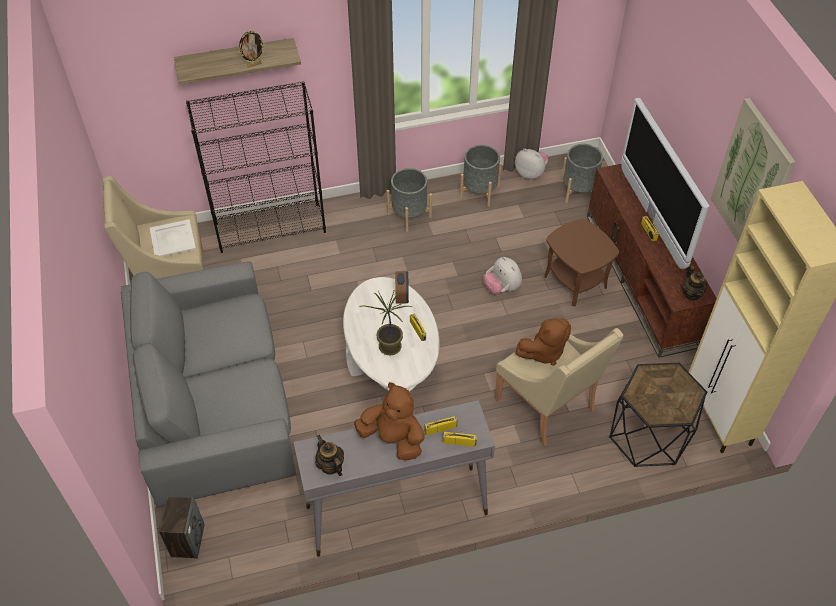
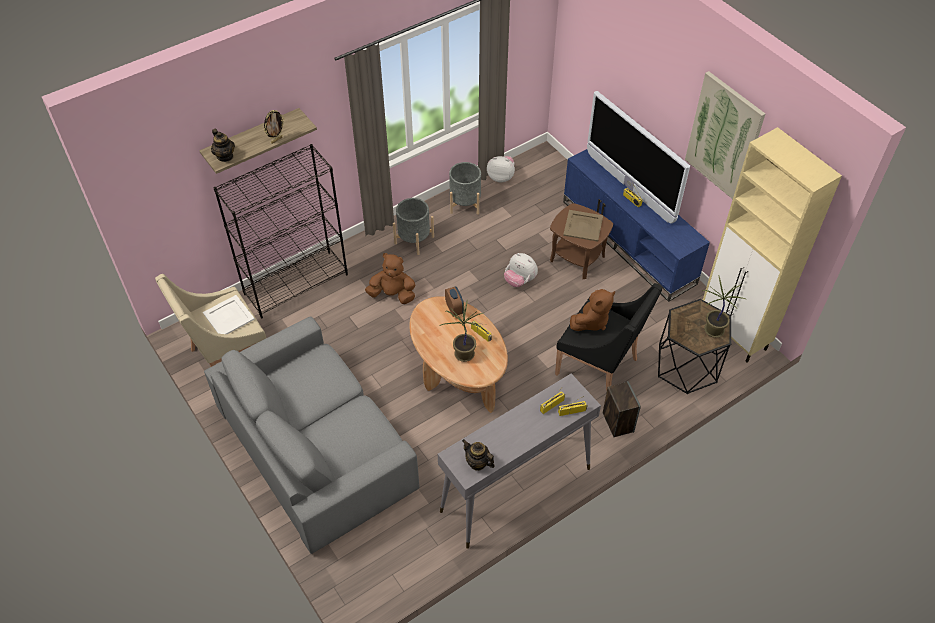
camera: 20 degrees left, 0 degrees up
speaker [159,497,205,559] -> speaker moved to [603,381,641,437]
white coffee table [343,277,440,392] -> brown coffee table [409,296,508,413]
brown plush toy [354,382,425,460] -> brown plush toy moved to [365,253,415,304]
beige armchair [495,328,624,447] -> black armchair [555,283,662,391]
grey planter [561,144,603,203] -> none
brown tv stand [587,164,717,358] -> blue tv stand [563,149,710,302]
teapot [682,265,707,301] -> teapot moved to [211,129,235,162]
none -> beige tray [563,210,603,242]
none -> potted plant [702,277,745,338]

